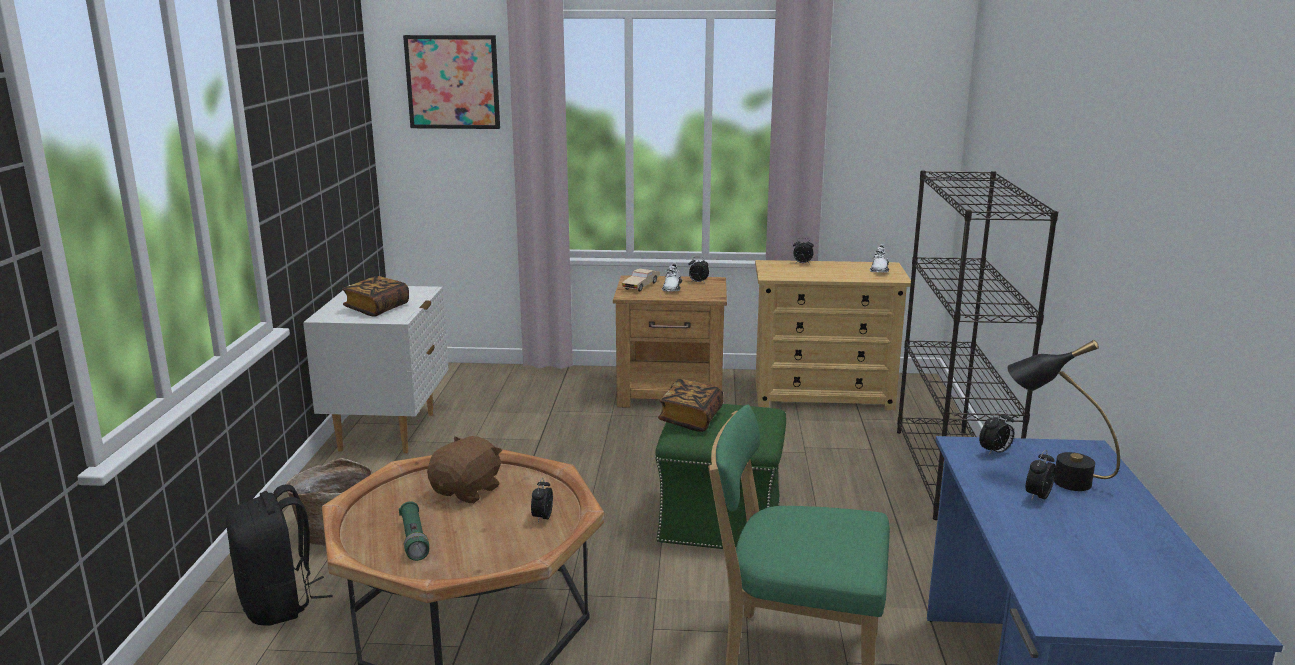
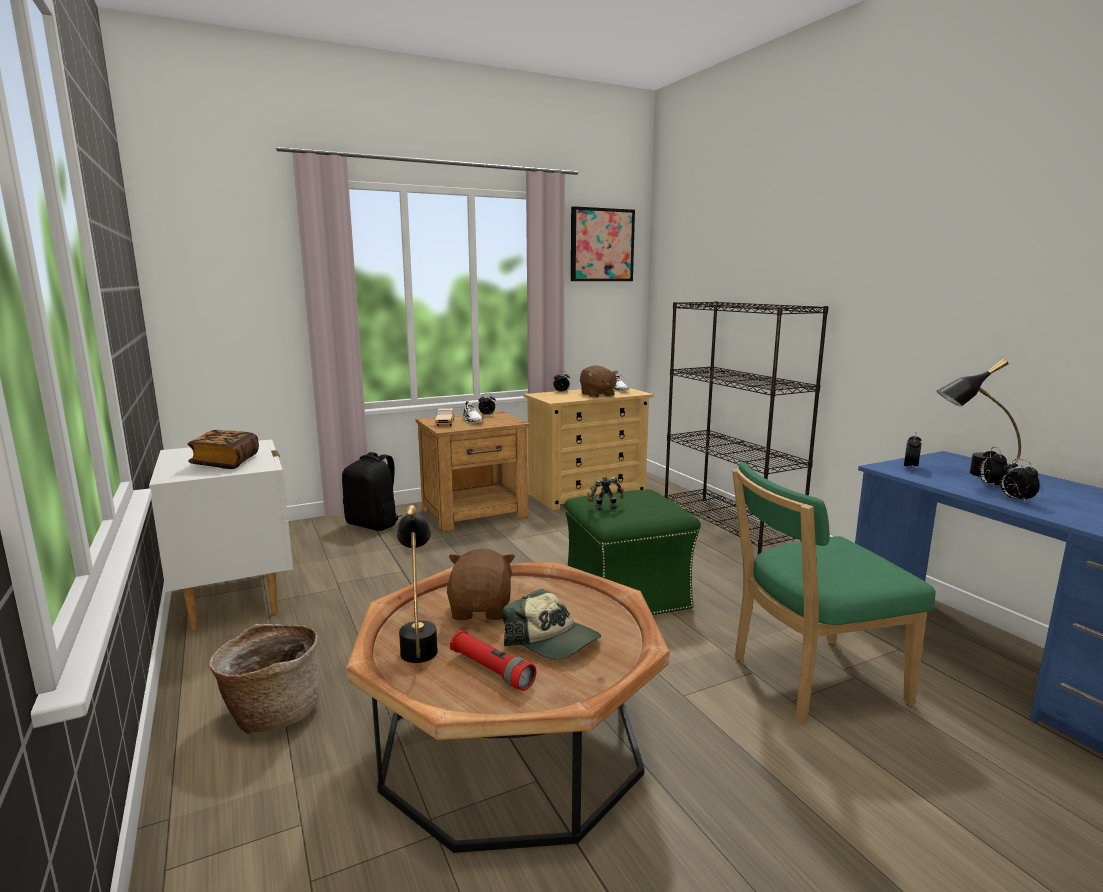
camera: 30 degrees left, 5 degrees down
black backpack [226,484,333,626] -> black backpack moved to [342,452,402,531]
green flashlight [399,501,429,561] -> red flashlight [450,630,536,691]
picture [403,35,500,129] -> picture moved to [571,206,635,281]
alarm clock [531,478,553,523] -> alarm clock moved to [1000,459,1040,503]
book [658,379,723,432] -> toy robot [587,476,624,510]
none -> black table lamp [397,505,438,663]
none -> cap [503,589,601,660]
none -> brown plush toy [580,365,618,398]

